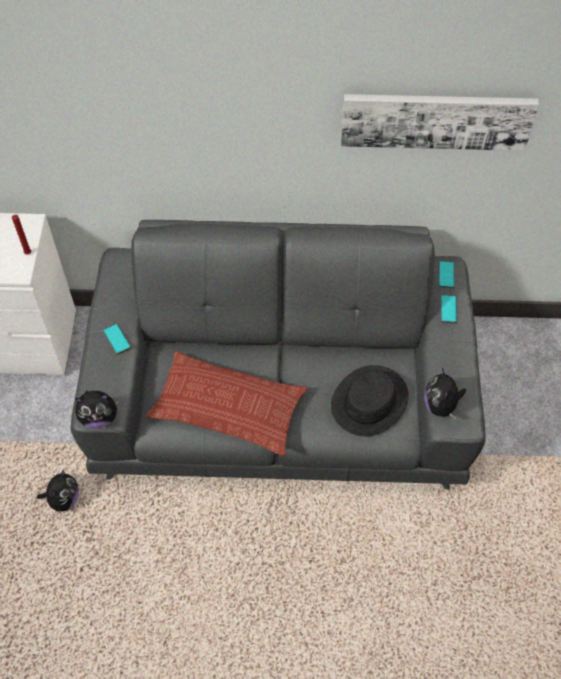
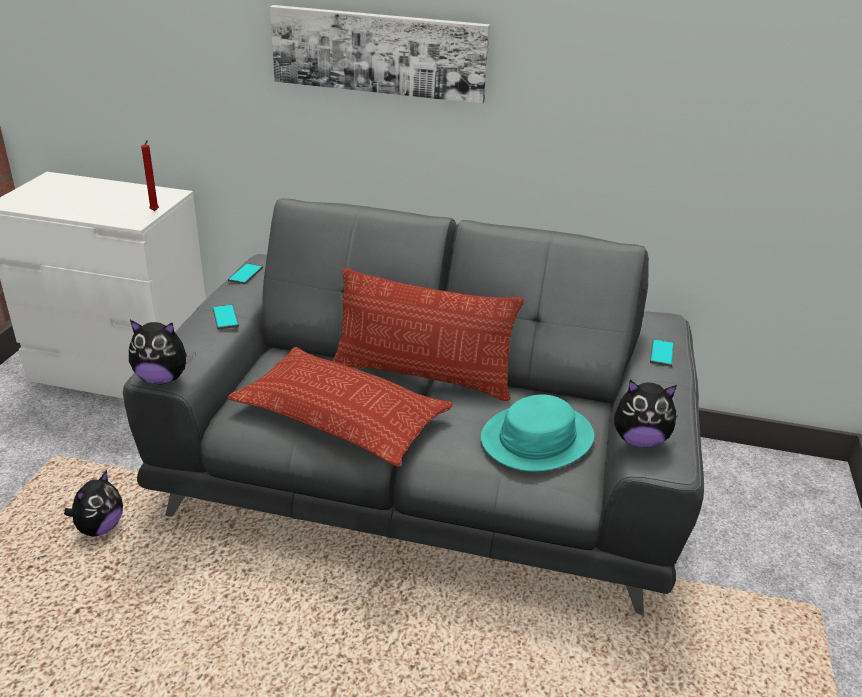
camera: 10 degrees right, 25 degrees down
black hat [331,365,409,437] -> turquoise hat [481,394,594,472]
picture [341,94,539,151] -> picture moved to [270,5,490,104]
plush toy [424,368,466,419] -> plush toy turned 90 degrees counterclockwise [614,380,678,448]
phone [438,261,454,288] -> phone moved to [228,263,263,284]
none -> pillow [332,268,524,401]

